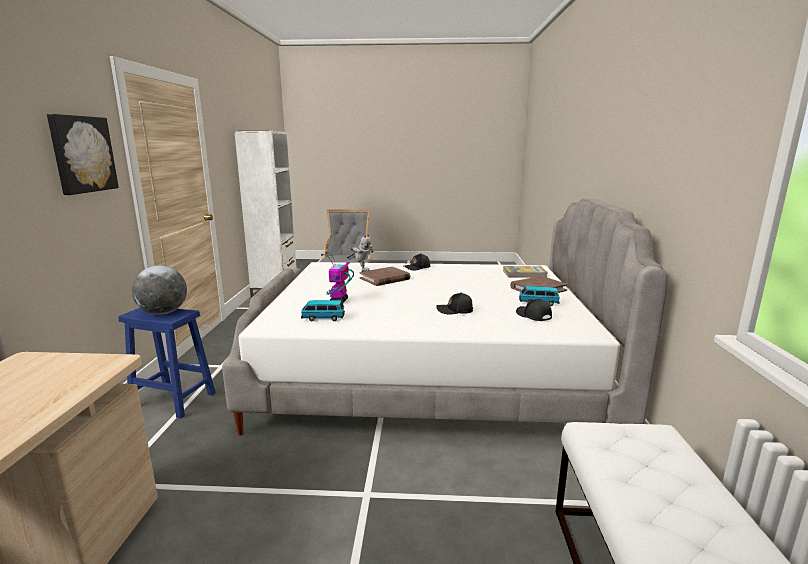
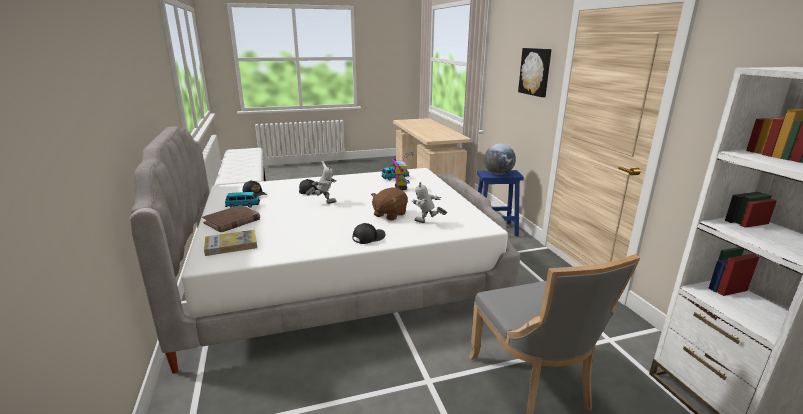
camera: 160 degrees right, 5 degrees up
brown book [359,266,410,286] -> brown plush toy [371,187,408,221]
none -> toy robot [306,165,337,204]

